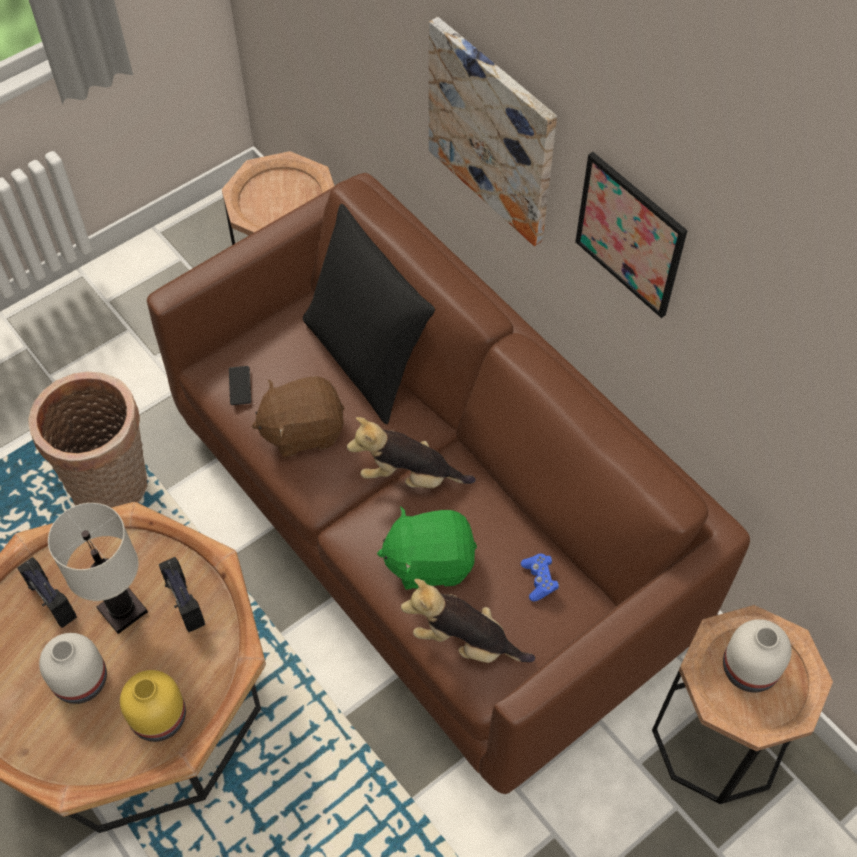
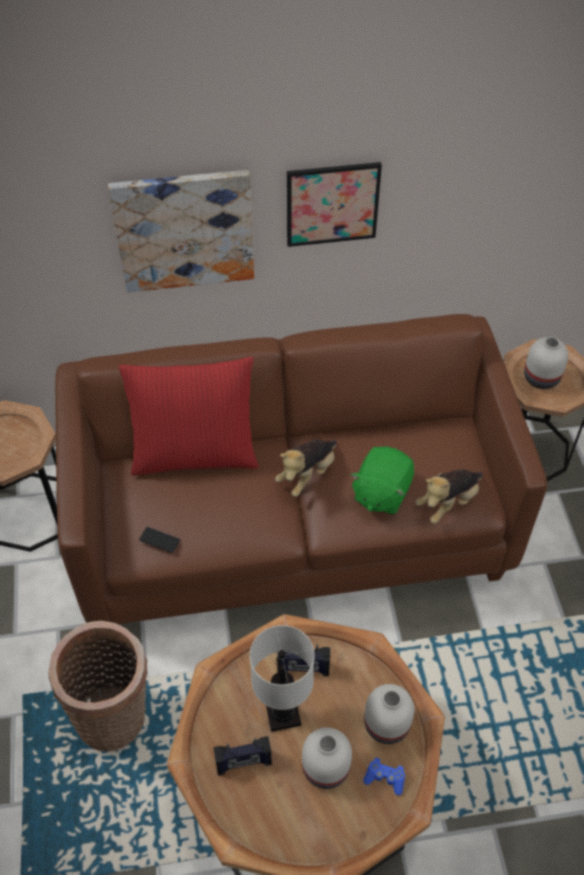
camera: 60 degrees left, 5 degrees down
yellow vase [120,670,186,742] -> white vase [364,684,414,744]
brown plush toy [252,376,344,457] -> none
black pillow [303,204,435,424] -> red pillow [119,357,259,476]
blue game controller [521,554,559,601] -> blue game controller moved to [363,758,405,795]

